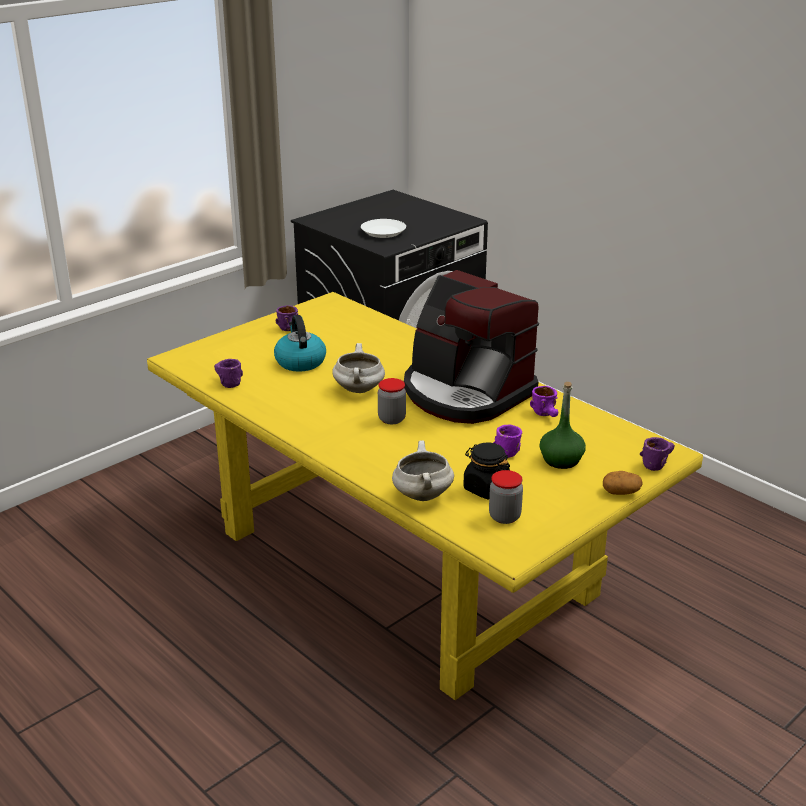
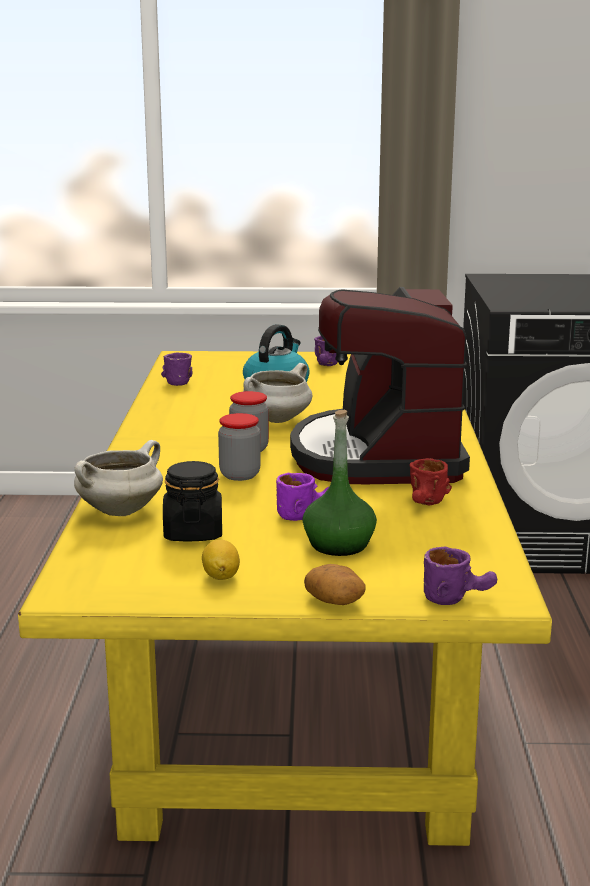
camera: 45 degrees right, 10 degrees down
white plate [361,219,406,238] -> none
jar [489,470,523,524] -> jar moved to [218,413,261,481]
purple mug [530,386,558,417] -> red mug [410,458,452,505]
none -> lemon [202,540,240,580]

